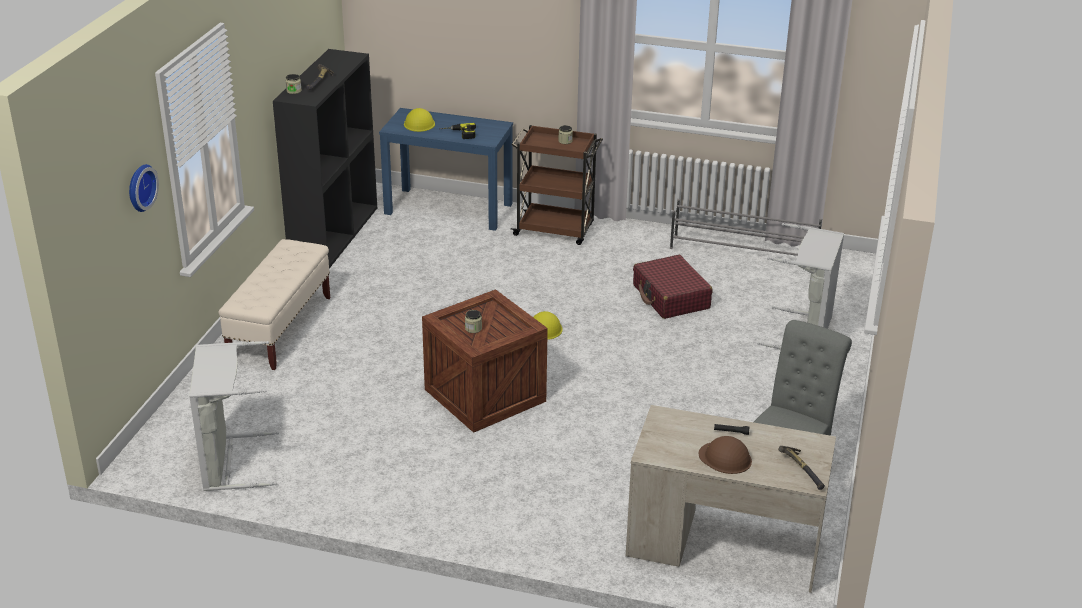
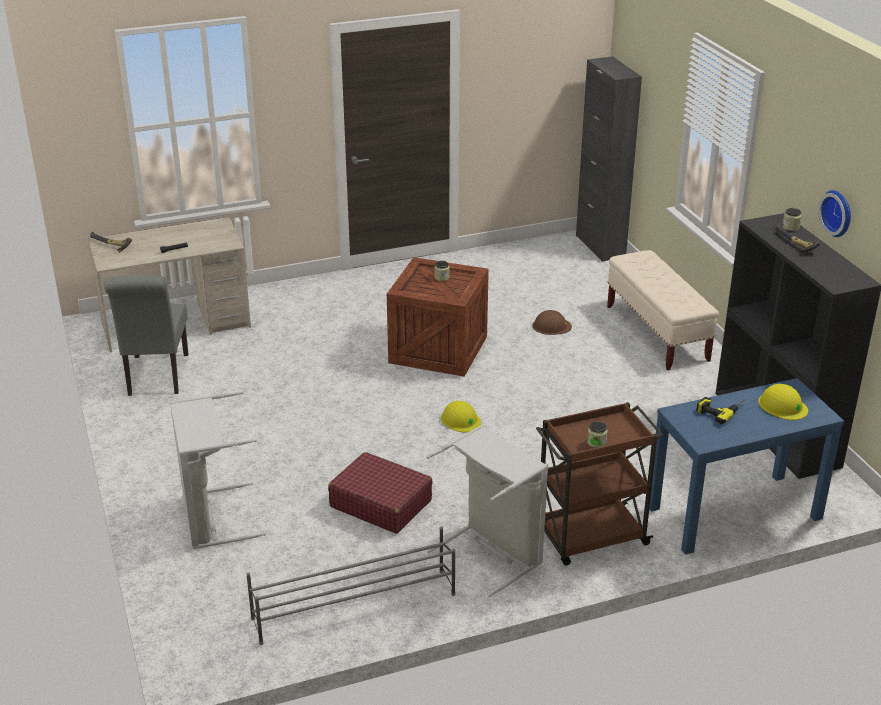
camera: 145 degrees right, 0 degrees up
wall clock [129,164,159,212] -> wall clock moved to [818,190,851,237]
grey laundry basket [189,341,279,491] -> grey laundry basket moved to [426,425,548,597]
brown hard hat [699,436,752,474] -> brown hard hat moved to [533,310,572,335]
none -> black cabinet [576,56,642,262]

